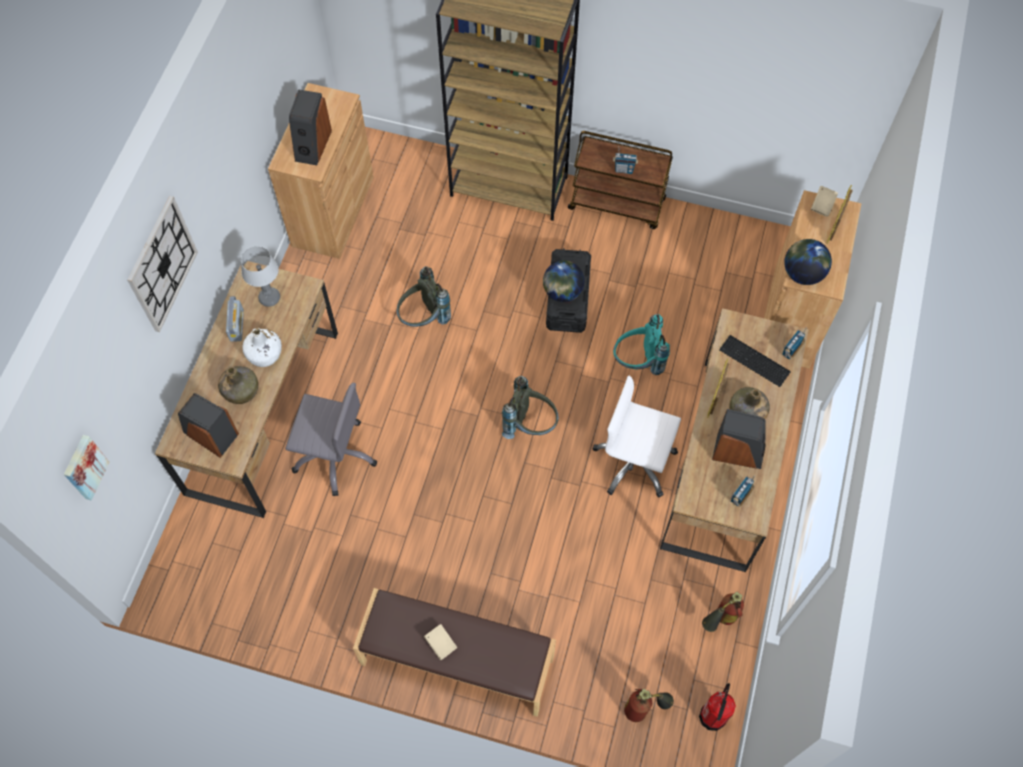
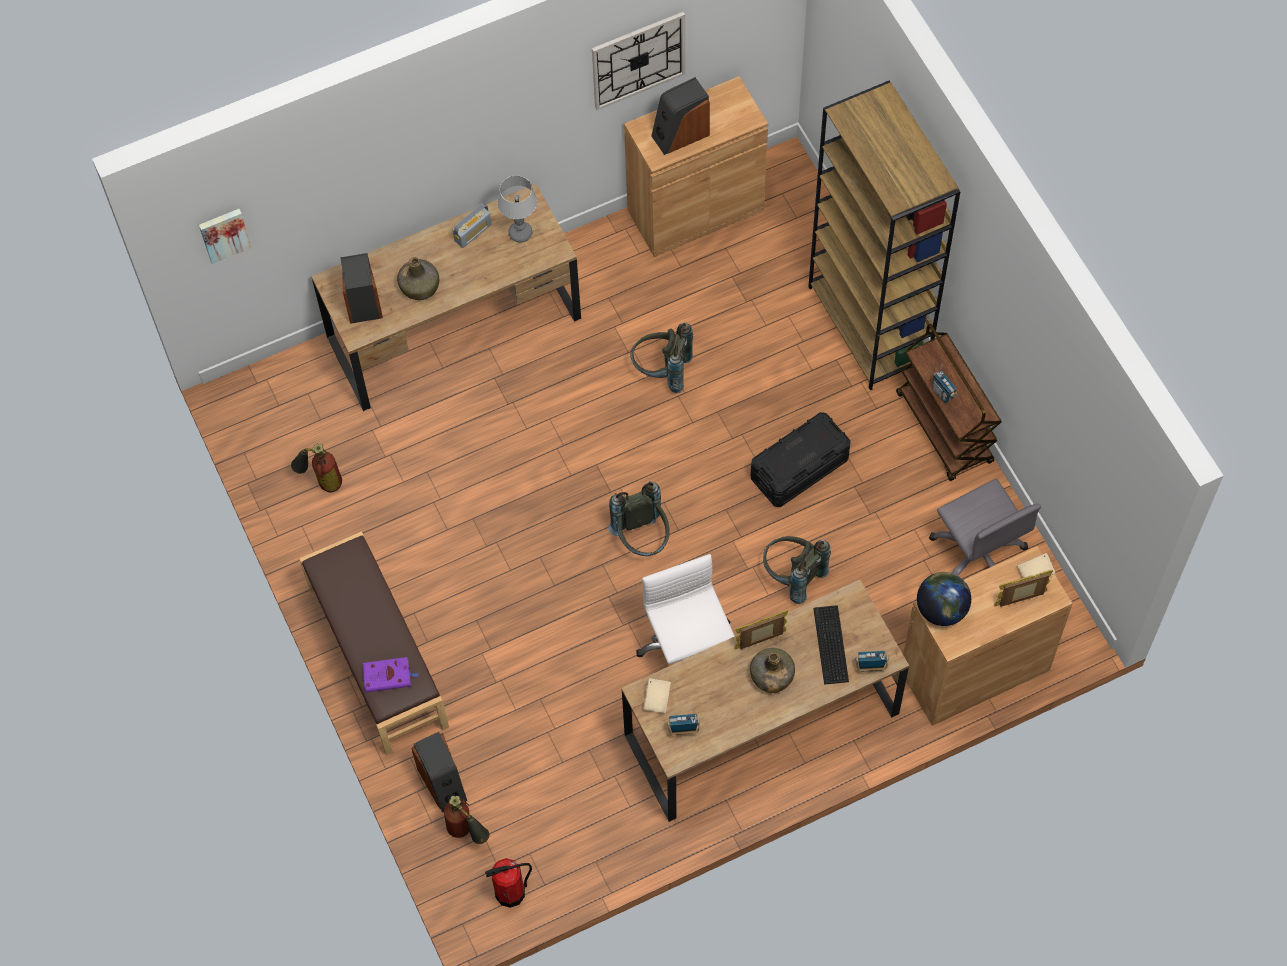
camera: 50 degrees right, 0 degrees up
wall clock [127,196,198,332] -> wall clock moved to [592,12,685,110]
white bottle [242,328,282,367] -> none
grey office chair [285,383,377,496] -> grey office chair moved to [929,479,1041,576]
beige book [424,624,457,660] -> beige book moved to [643,678,671,713]
globe [543,260,584,302] -> none
turquoise backpack [613,314,670,375] -> grey backpack [763,536,831,604]
fire extinguisher [702,592,744,632] -> fire extinguisher moved to [291,444,342,492]
speaker [712,409,766,469] -> speaker moved to [411,732,467,813]
none -> purple book [363,657,419,692]

